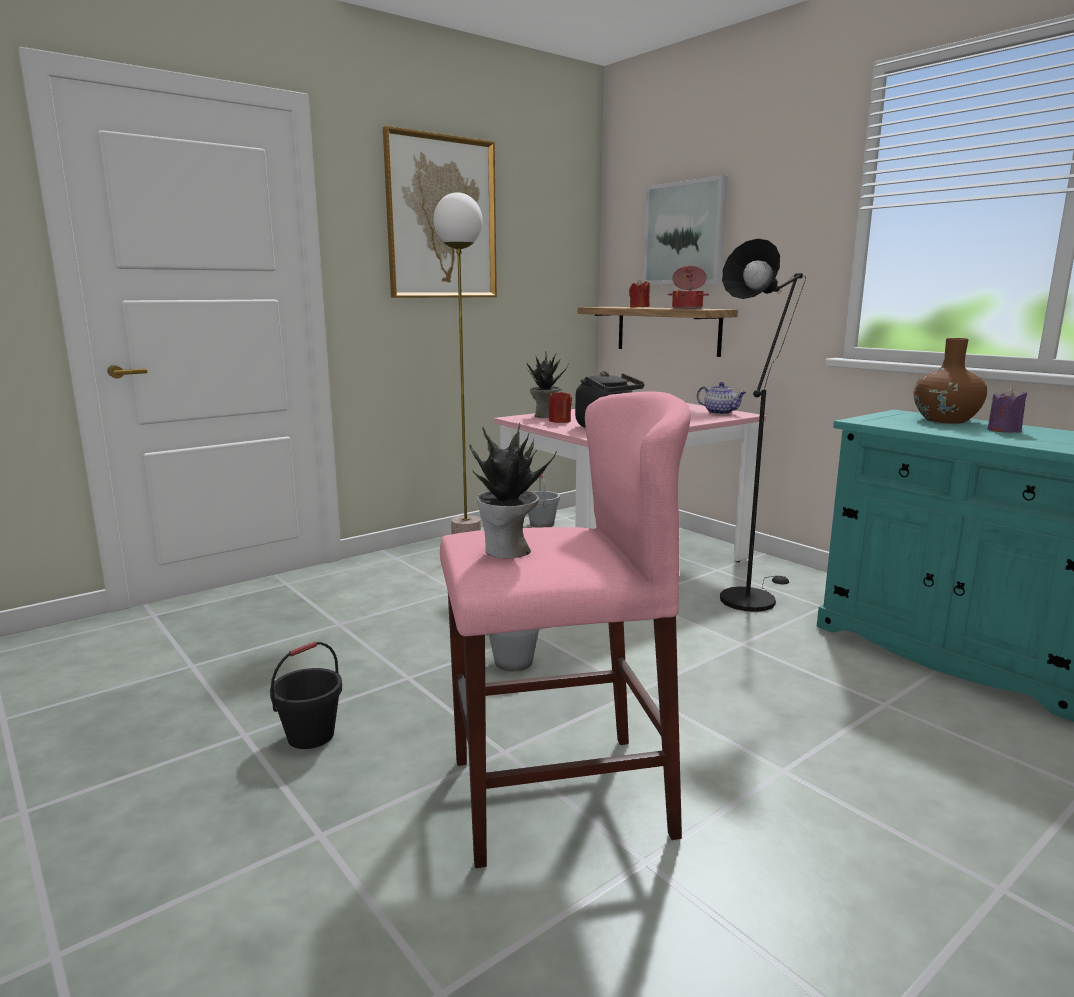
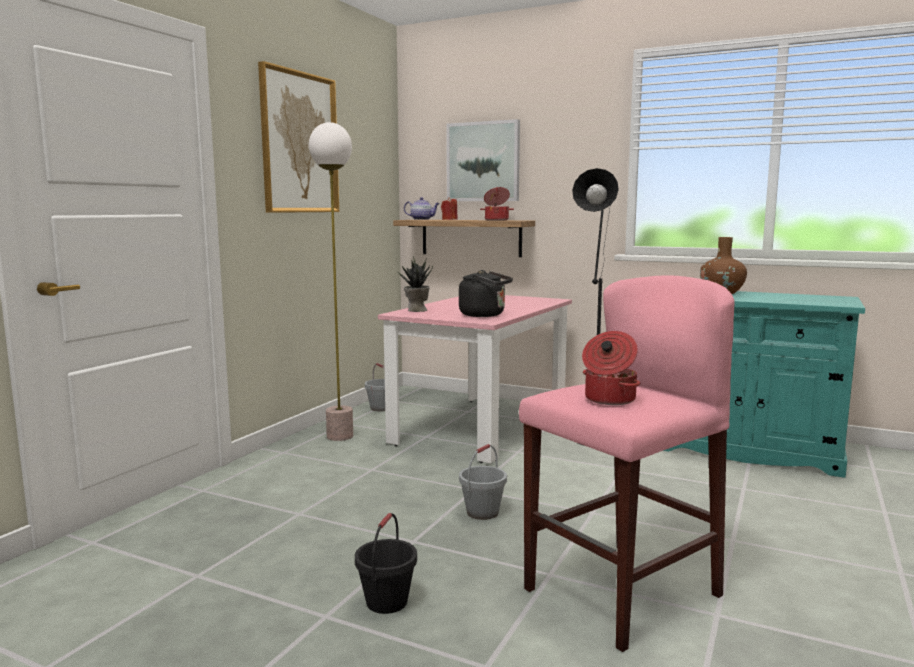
camera: 25 degrees left, 5 degrees down
potted plant [469,422,557,558] -> cooking pot [582,331,641,405]
red candle [549,389,572,423] -> none
teapot [697,382,746,415] -> teapot moved to [404,197,440,220]
purple candle [987,387,1027,433] -> none

